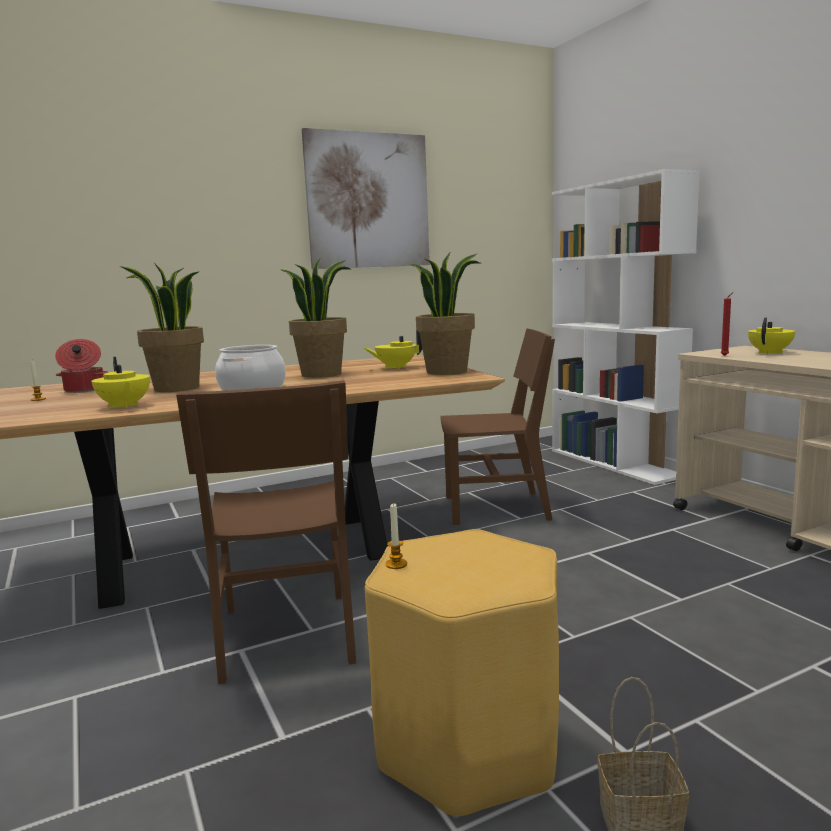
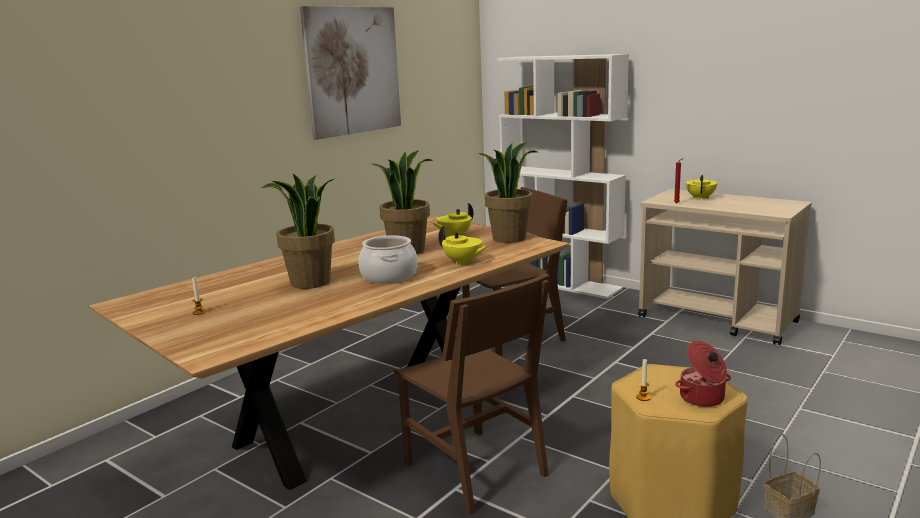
camera: 25 degrees left, 5 degrees up
cooking pot [55,339,109,393] -> cooking pot moved to [675,340,731,407]
yellow teapot [91,357,150,408] -> yellow teapot moved to [438,226,489,265]

